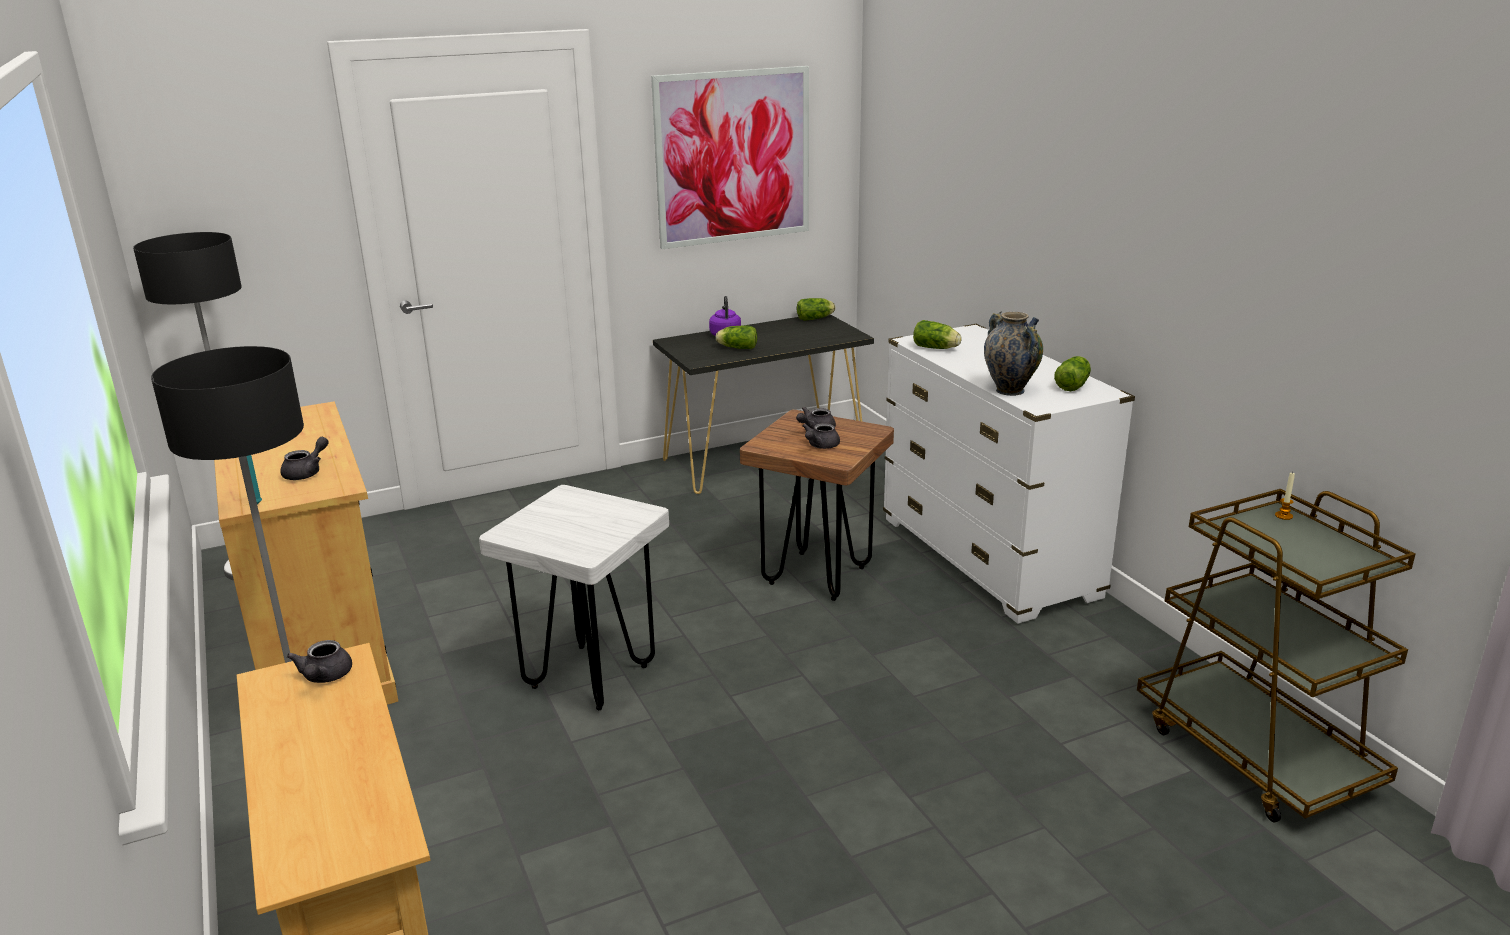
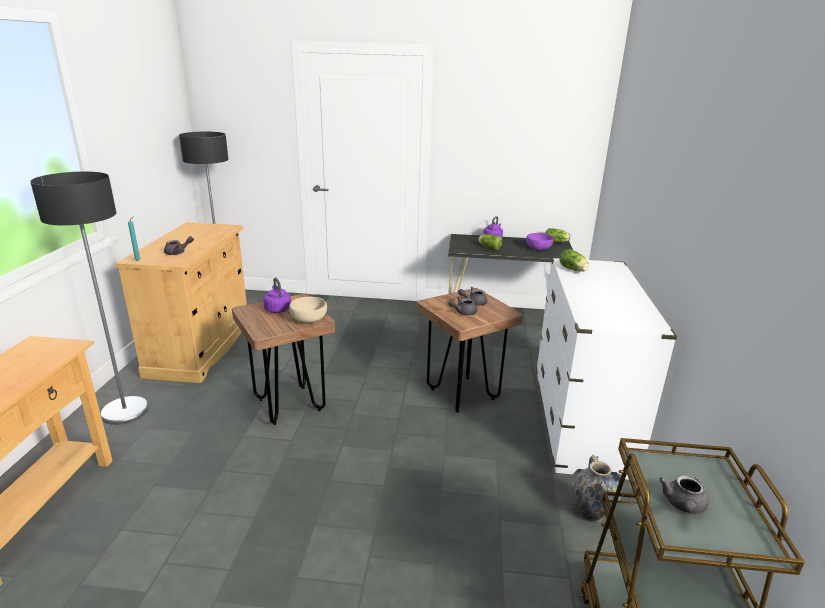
camera: 30 degrees right, 0 degrees up
grey teapot [287,640,352,683] -> grey teapot moved to [659,475,709,514]
white stool [479,485,669,710] -> brown stool [232,294,335,425]
picture [651,66,809,249] -> none
vase [984,311,1043,396] -> vase moved to [574,454,621,523]
lettuce [1054,356,1091,391] -> none
candle [1275,472,1295,520] -> none
none -> purple kettle [263,278,291,313]
none -> beige bowl [289,297,327,323]
none -> purple bowl [526,233,554,250]

